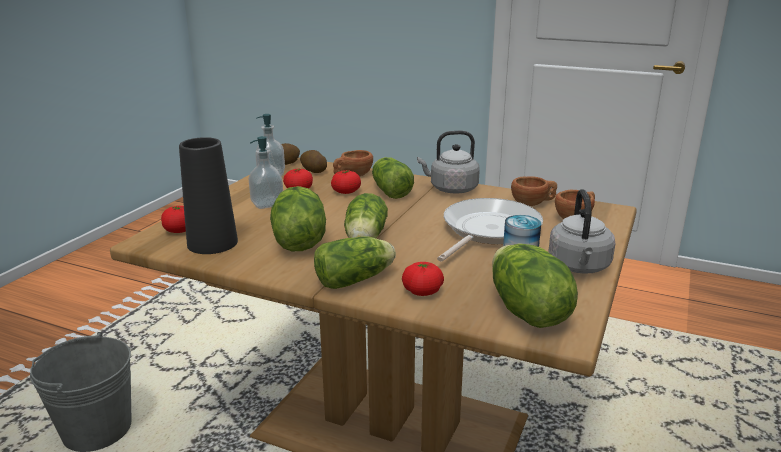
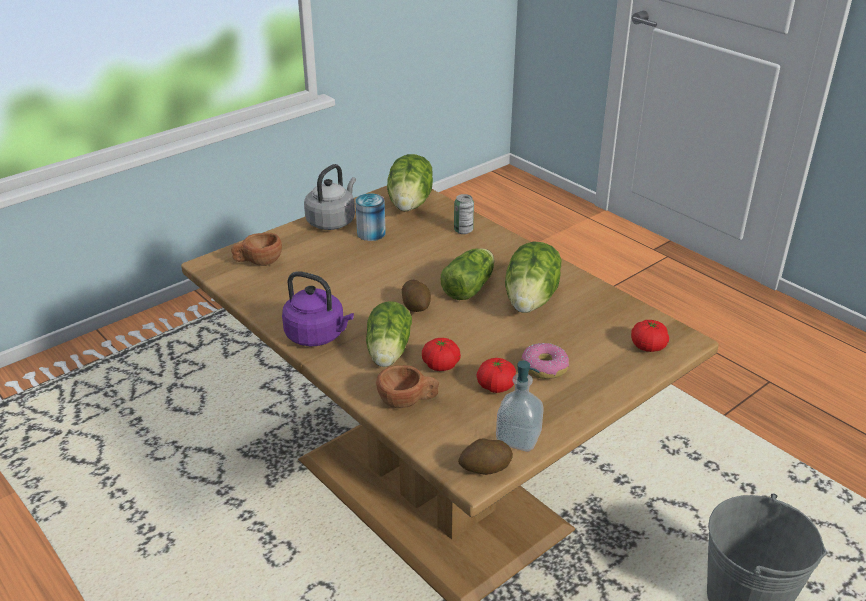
camera: 155 degrees left, 10 degrees up
black vase [179,137,238,254] -> none
soap dispenser [249,136,283,209] -> donut [521,343,569,379]
potato [300,150,327,173] -> potato moved to [402,280,431,312]
lettuce [314,236,396,289] -> none
tomato [402,262,444,296] -> can [454,194,474,234]
grey kettle [417,131,480,193] -> purple kettle [282,271,354,346]
frying pan [437,198,543,261] -> none
brown cup [511,176,557,206] -> none

